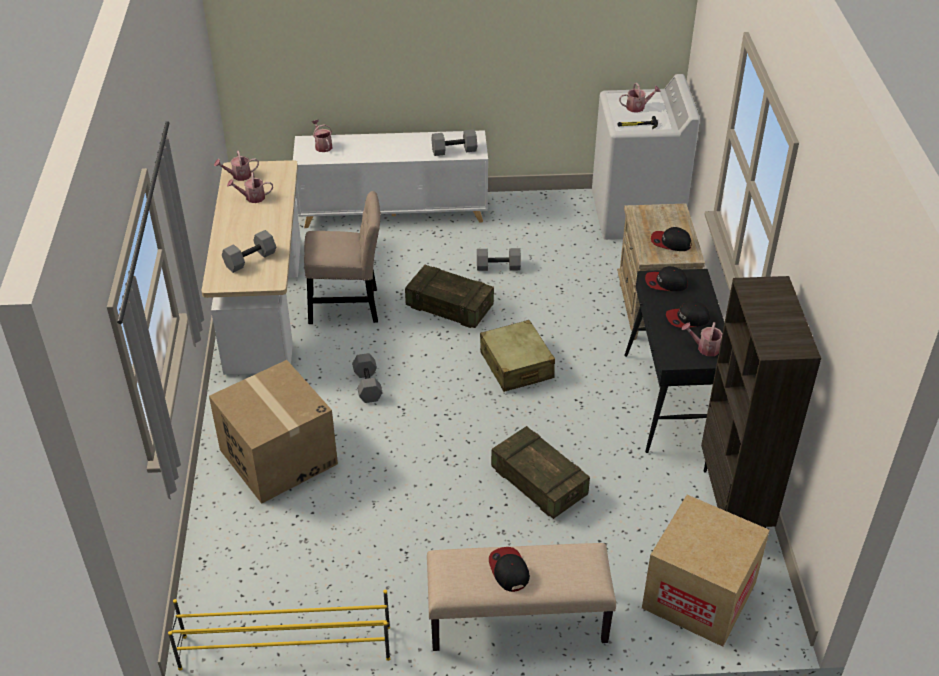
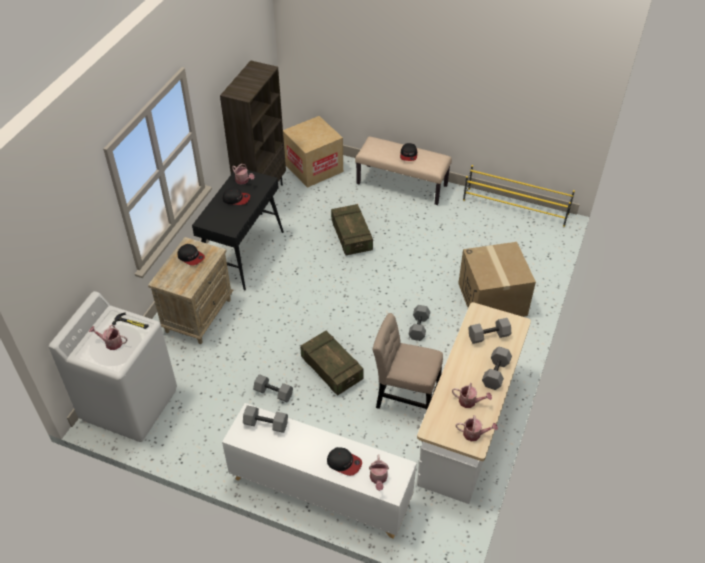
camera: 155 degrees left, 5 degrees up
beige suitcase [480,320,555,392] -> none
cap [645,266,688,291] -> cap moved to [327,447,362,476]
none -> grey dumbbell [482,347,512,390]

